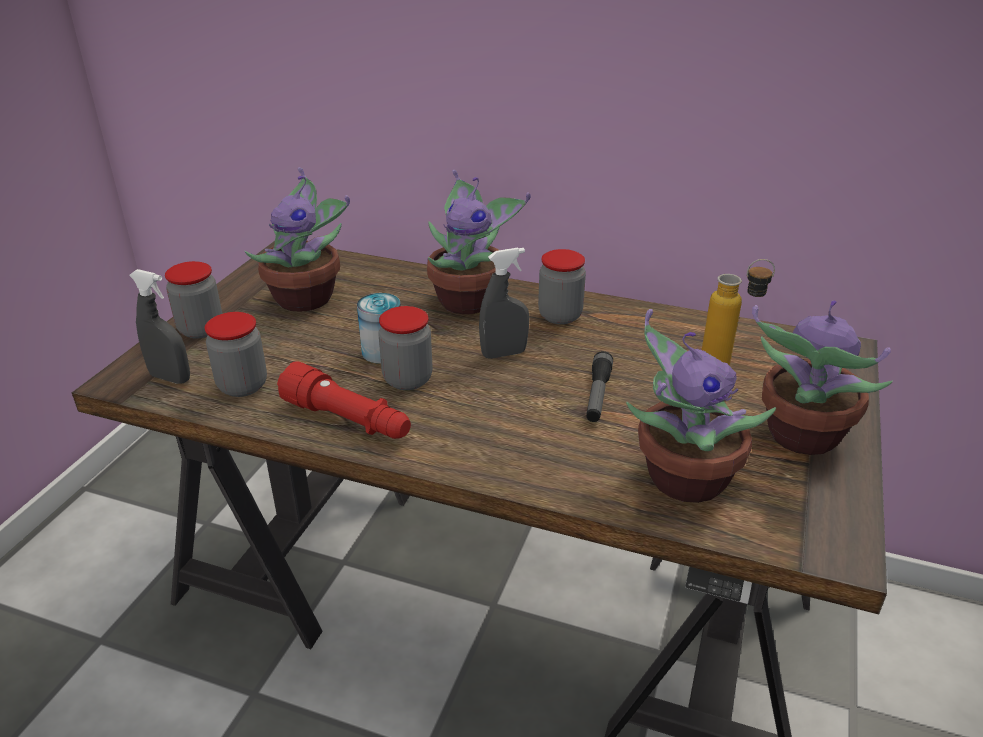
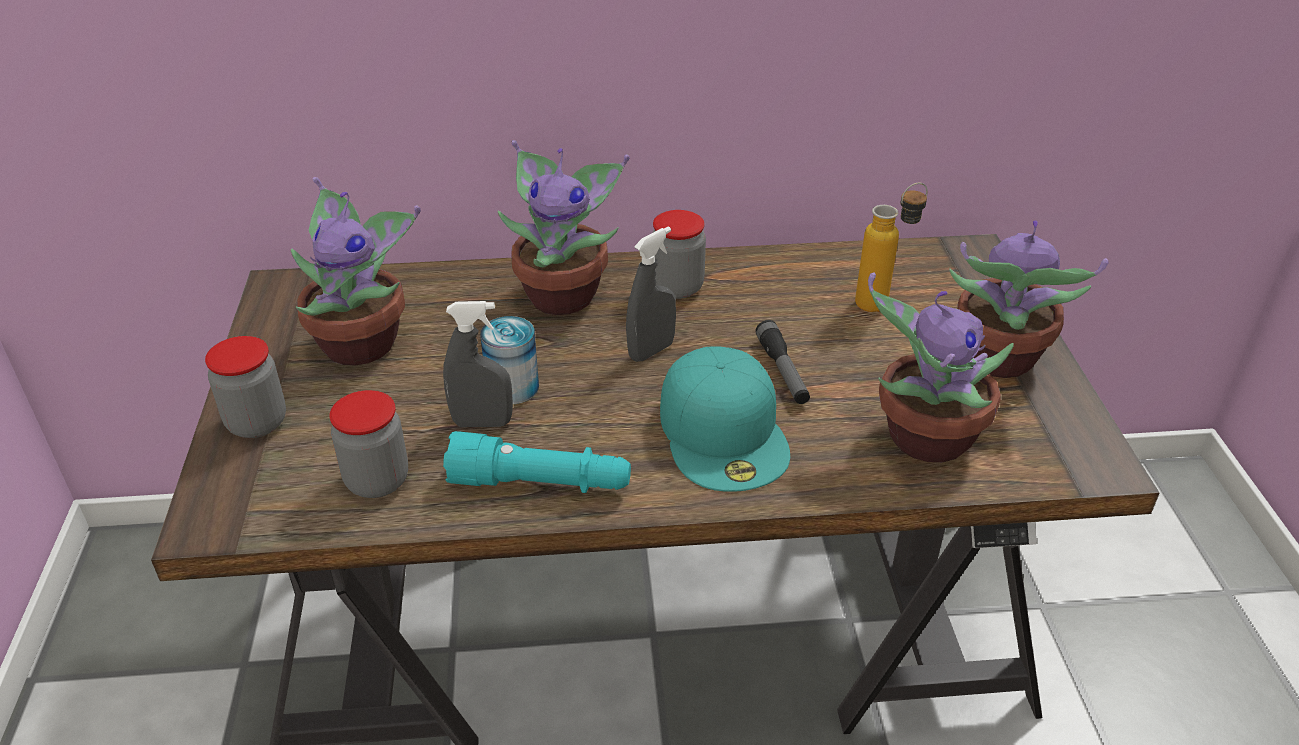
camera: 25 degrees left, 5 degrees up
grey spray bottle [129,269,190,384] -> grey spray bottle moved to [443,301,513,427]
red flashlight [277,361,411,439] -> turquoise flashlight [443,431,631,493]
jar [379,306,433,390] -> none
none -> turquoise cap [660,346,790,492]

